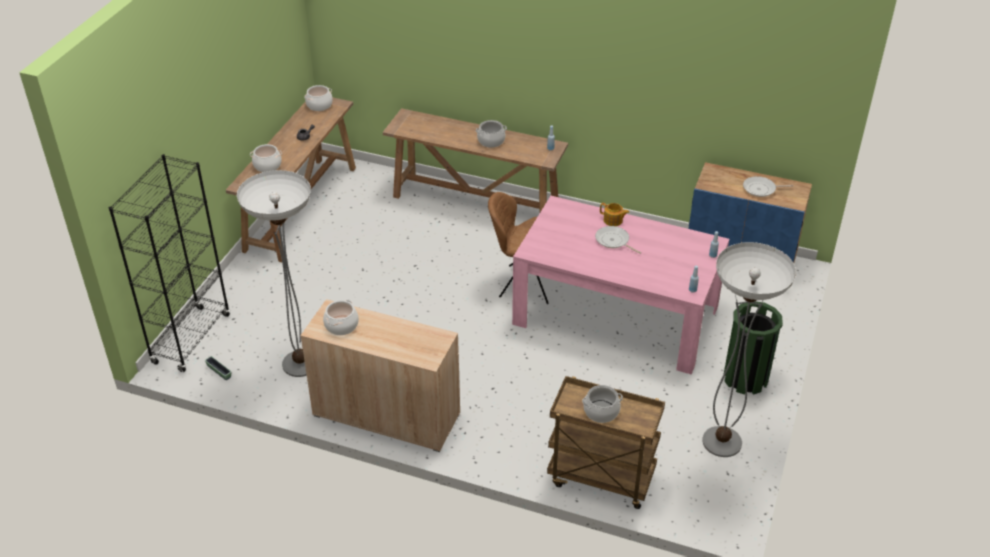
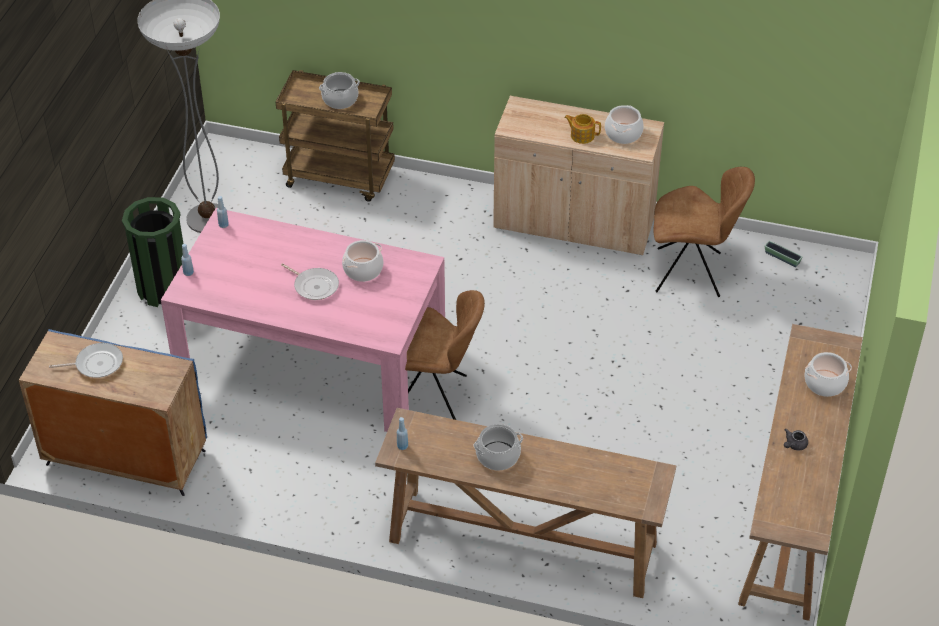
camera: 175 degrees right, 5 degrees up
black bookcase [109,154,230,372] -> none
floor lamp [237,170,311,377] -> brown chair [654,167,755,297]
cooking pot [304,85,333,111] -> cooking pot moved to [342,240,383,282]
teapot [600,203,629,226] -> teapot moved to [564,114,601,144]

